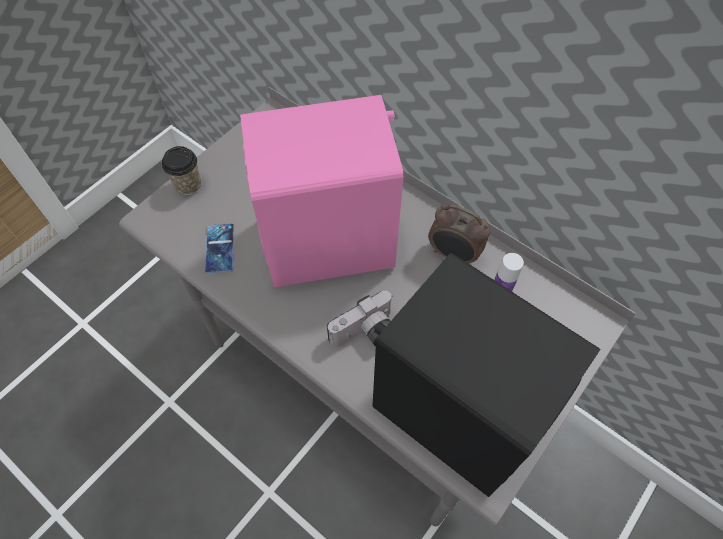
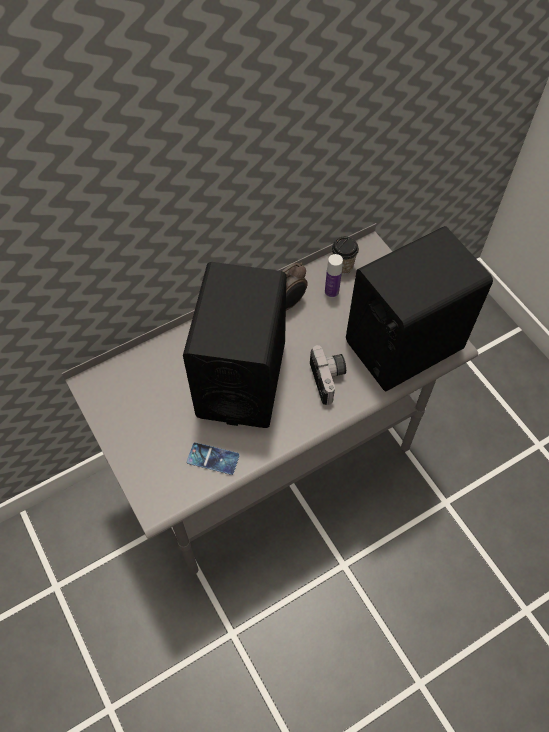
camera: 70 degrees left, 0 degrees up
cup [162,146,201,195] -> cup moved to [331,236,359,274]
pink speaker [240,95,403,288] -> black speaker [183,262,286,428]

